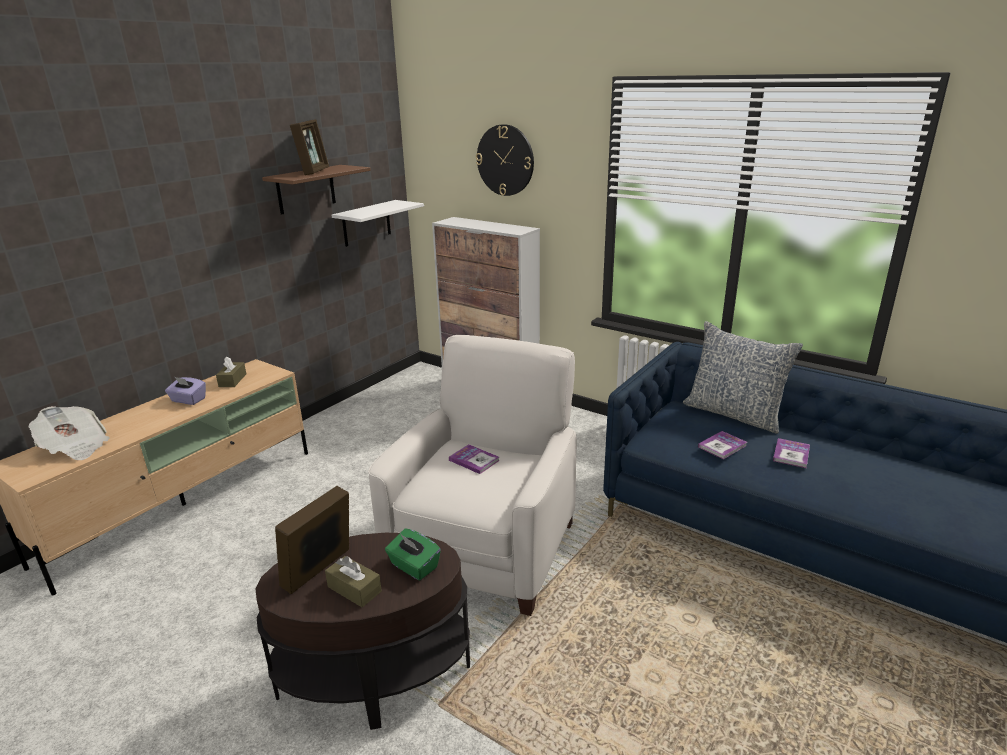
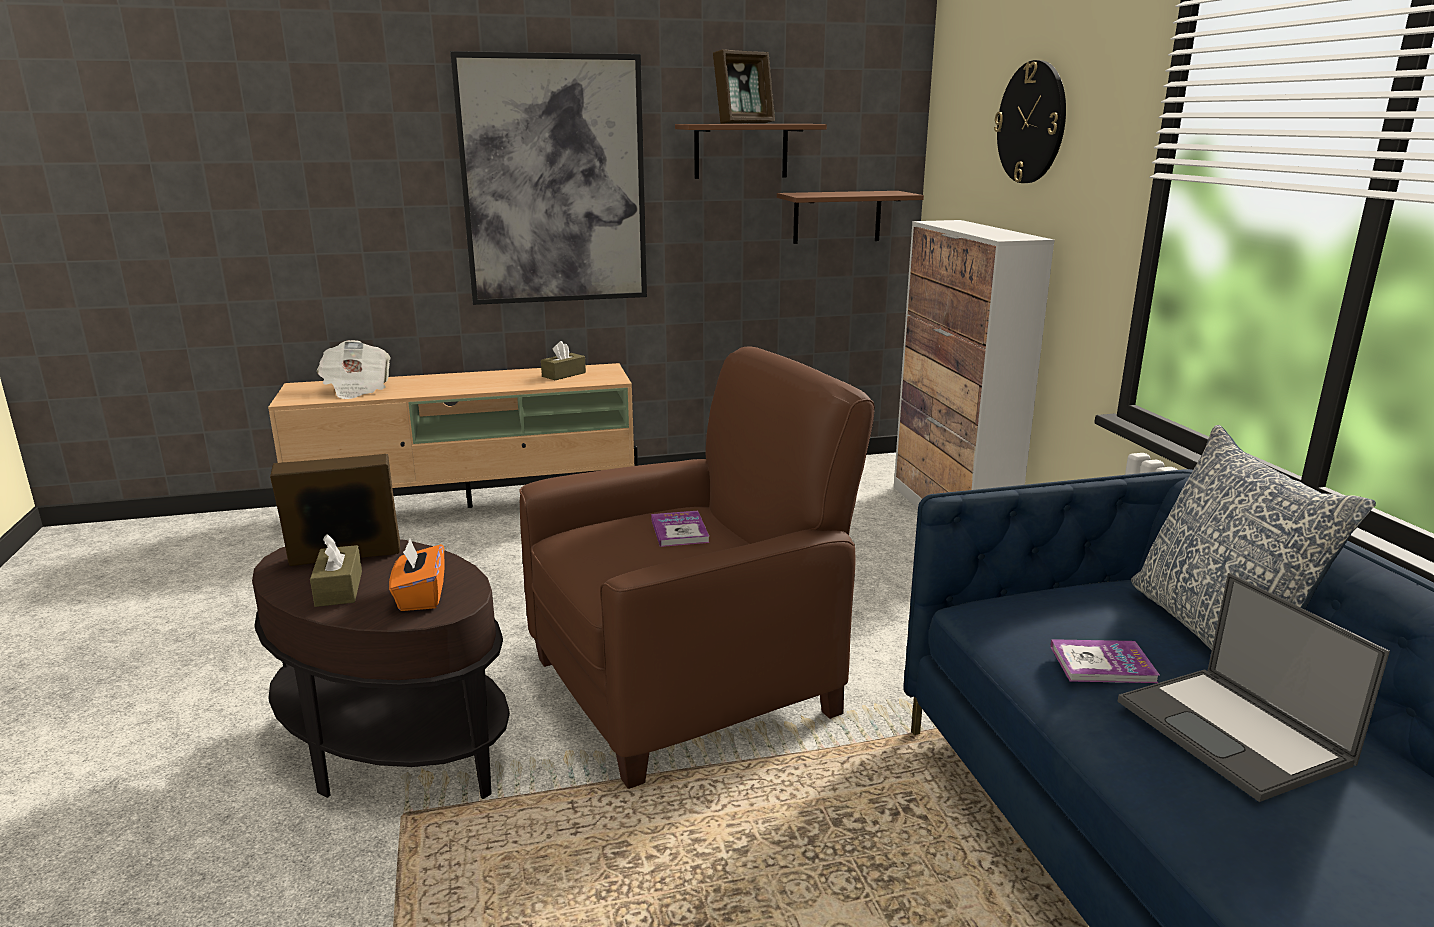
camera: 40 degrees right, 5 degrees down
purple tissue box [165,377,206,405] -> none
white shelf [331,200,424,247] -> brown shelf [777,191,924,244]
white armchair [368,335,577,616] -> brown armchair [519,346,875,789]
green tissue box [385,529,441,580] -> orange tissue box [389,539,444,611]
book [773,438,810,468] -> laptop [1118,573,1390,802]
none -> picture [450,51,647,305]

